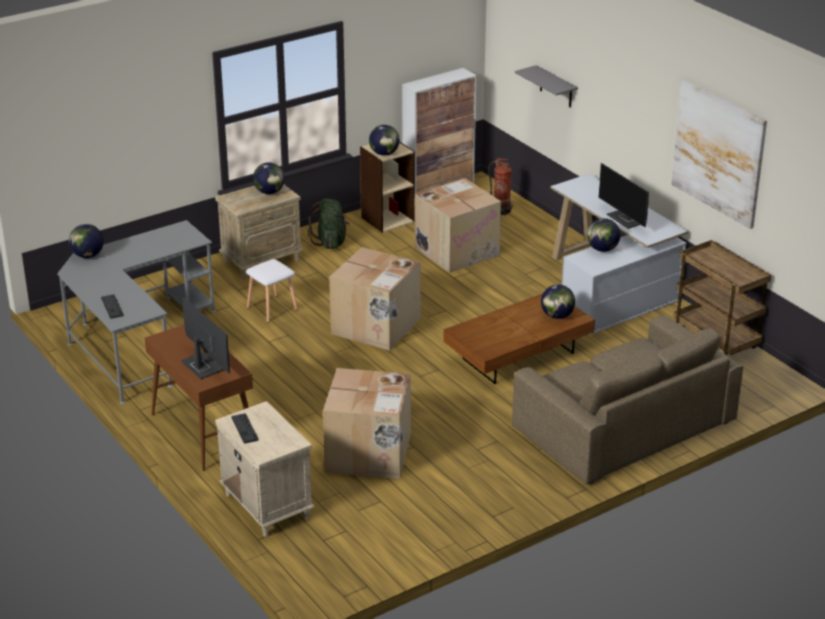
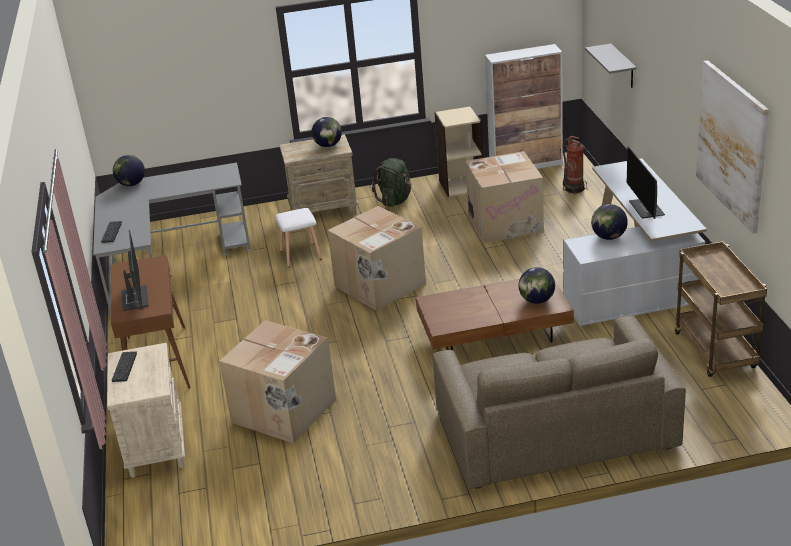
camera: 25 degrees right, 0 degrees up
globe [369,125,400,156] -> none

